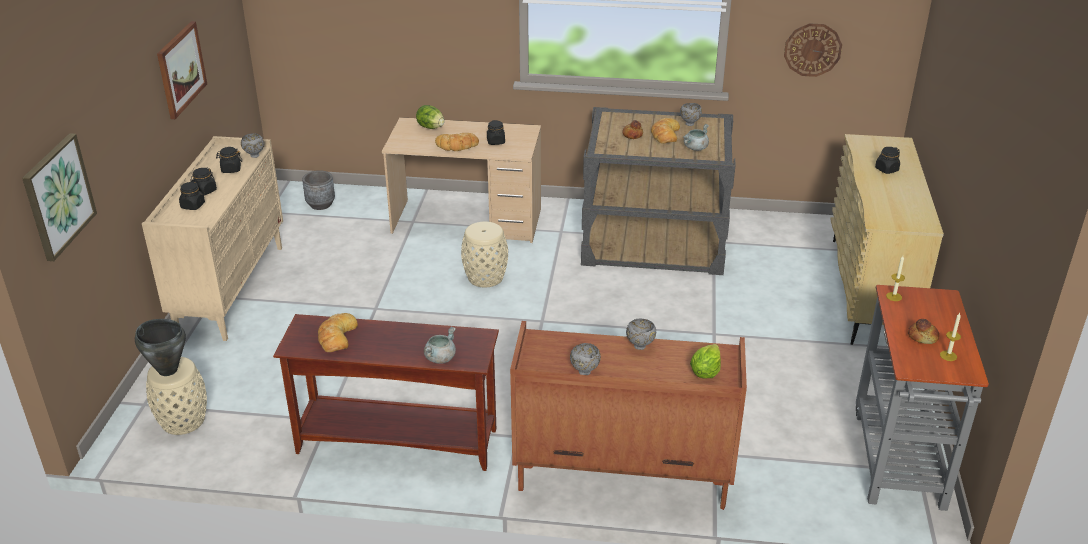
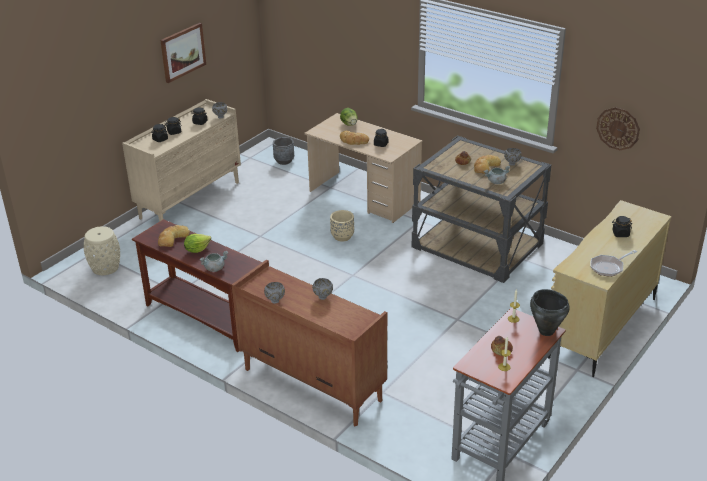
camera: 30 degrees right, 0 degrees up
picture [22,133,97,261] -> none
black cooking pot [135,319,186,376] -> black cooking pot moved to [530,289,570,336]
beige stool [461,222,508,287] -> beige planter [330,210,354,242]
lettuce [690,344,721,378] -> lettuce moved to [184,234,211,253]
none -> frying pan [590,250,637,277]

